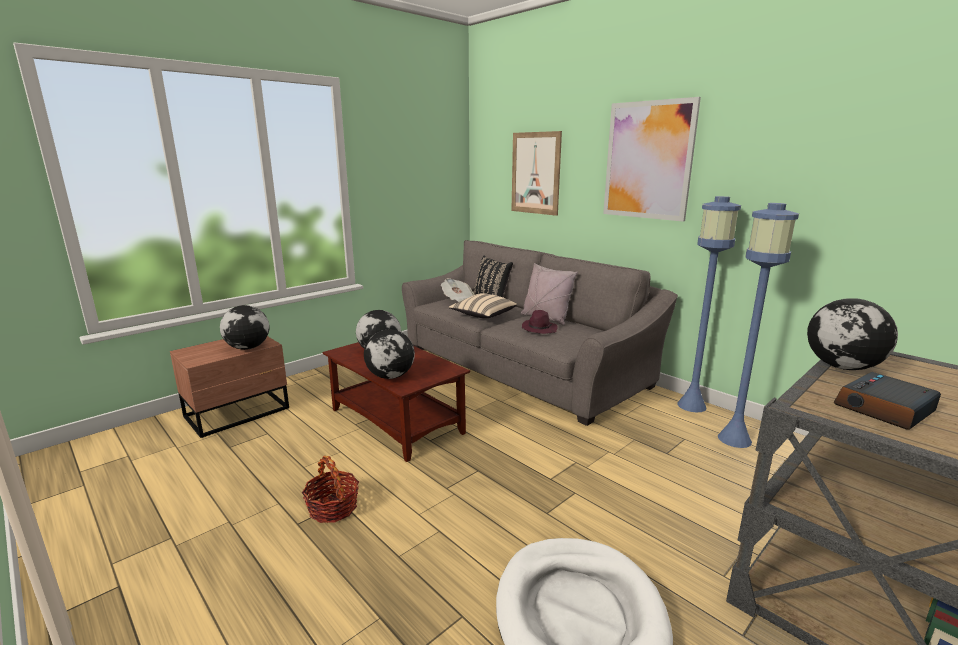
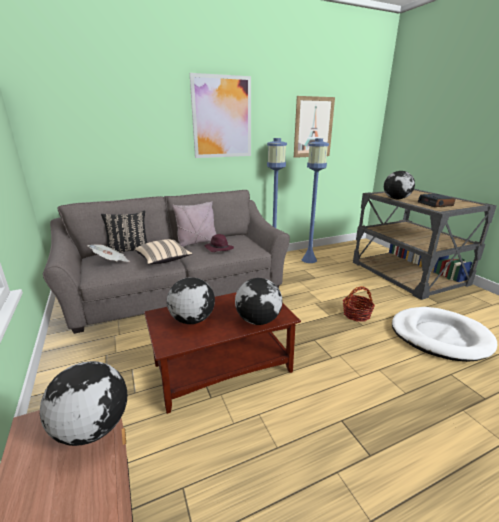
camera: 70 degrees left, 5 degrees up
basket [302,456,359,523] -> basket moved to [343,286,375,322]
picture [511,131,562,216] -> picture moved to [294,96,335,158]

